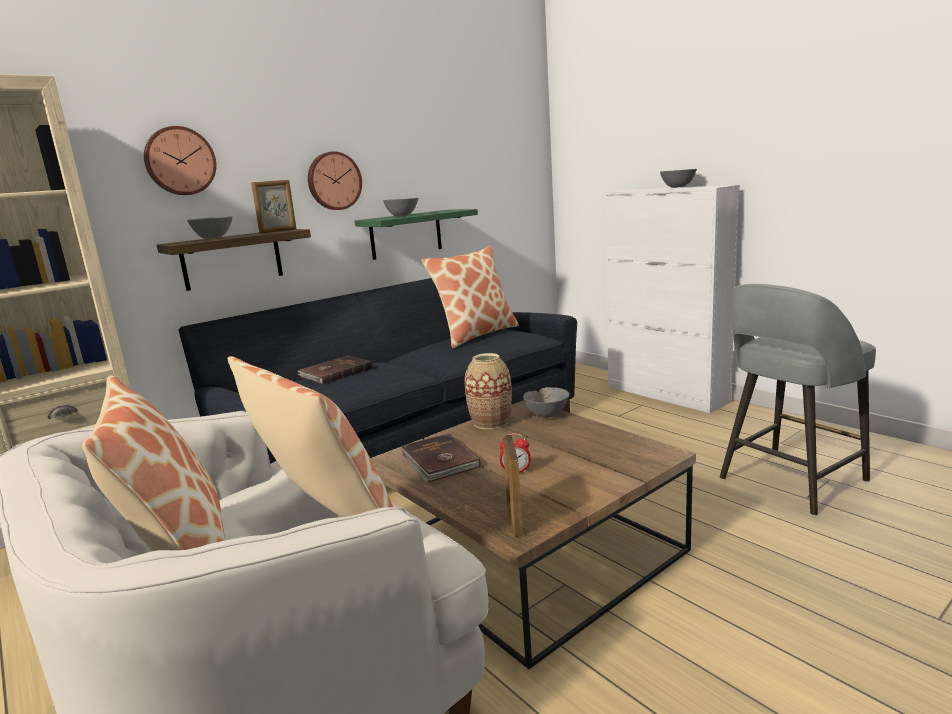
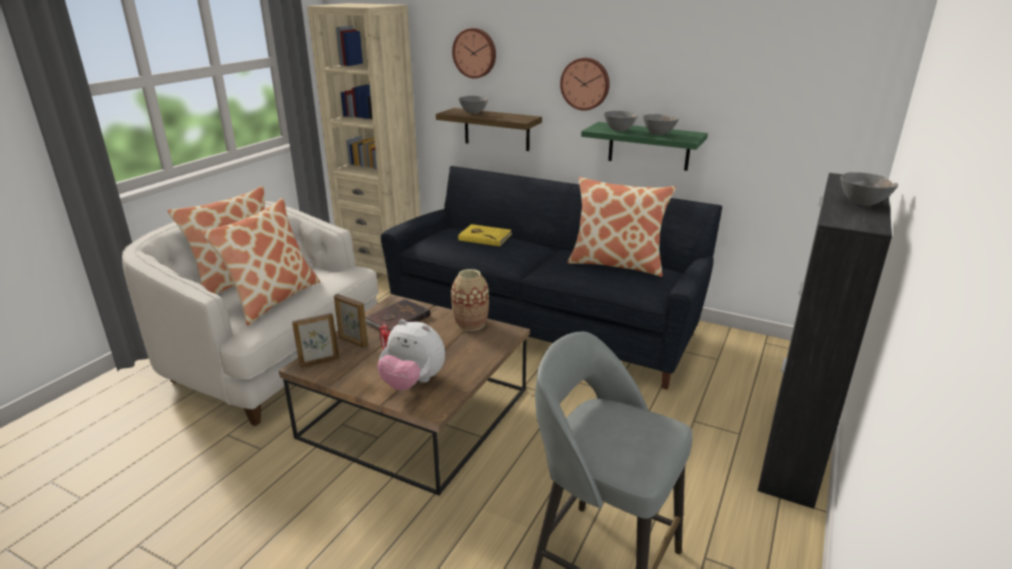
camera: 65 degrees right, 10 degrees up
picture frame [251,180,296,233] -> picture frame moved to [334,294,368,348]
brown book [297,355,372,384] -> yellow book [458,224,512,246]
grey bowl [523,387,569,418] -> grey bowl moved to [643,114,679,135]
white cabinet [605,185,740,413] -> black cabinet [758,173,892,509]
none -> plush toy [377,319,445,391]

